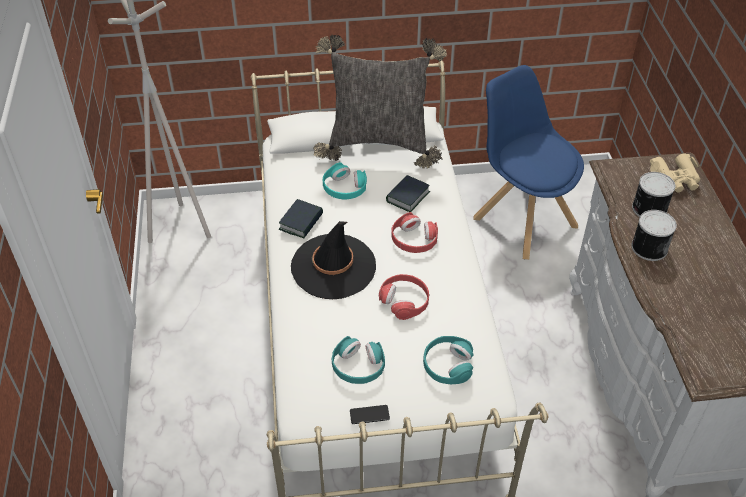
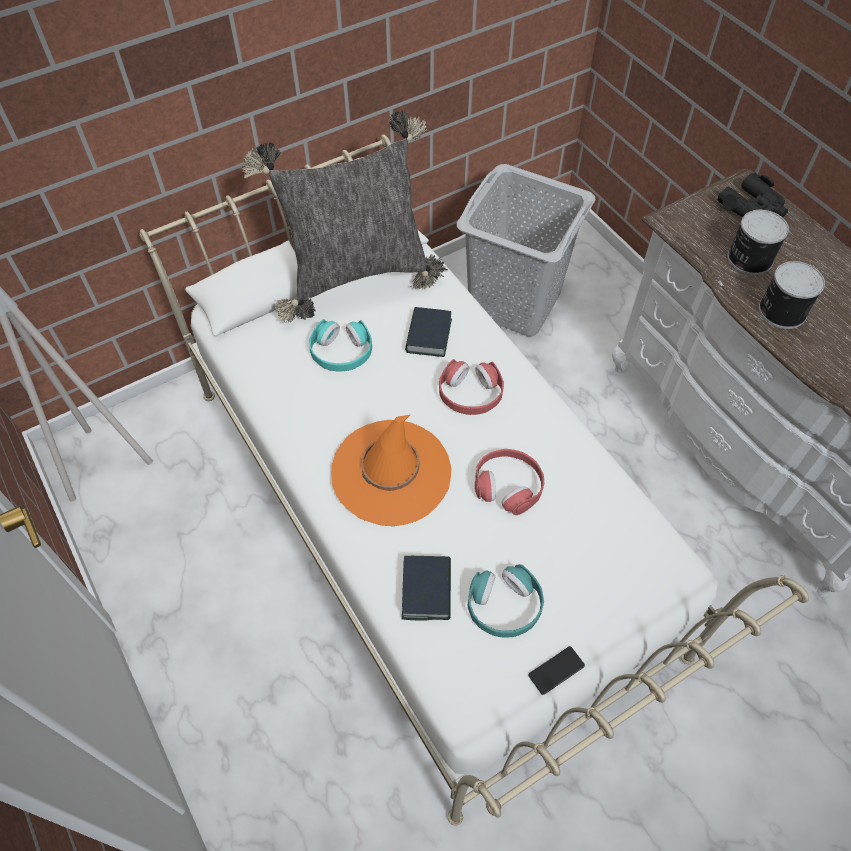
camera: 25 degrees left, 10 degrees up
book [279,199,323,239] -> book moved to [401,556,451,621]
black hat [291,221,376,299] -> orange hat [331,415,452,526]
turquoise headphones [423,336,473,384] -> none
blue chair [473,65,584,260] -> grey laundry basket [457,164,596,337]
beige binoculars [650,154,700,192] -> black binoculars [718,173,789,218]

